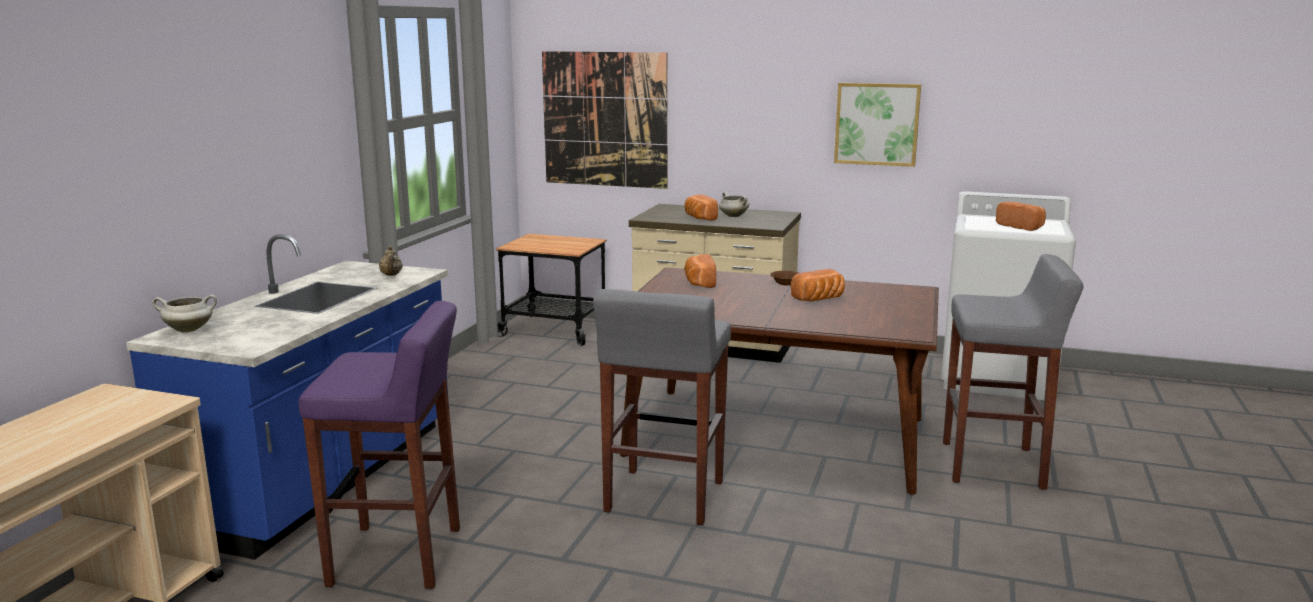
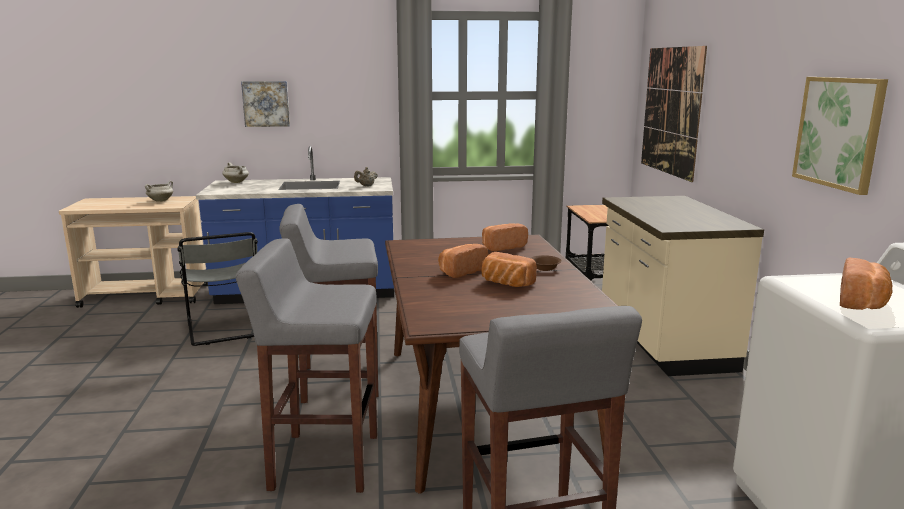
camera: 65 degrees right, 0 degrees up
purple stool [298,301,460,589] -> grey chair [177,232,258,346]
bread [685,194,718,221] -> bread moved to [438,244,488,278]
white cooking pot [719,192,749,217] -> white cooking pot moved to [145,181,173,202]
none -> grey stool [236,238,377,493]
none -> picture [241,81,290,127]

